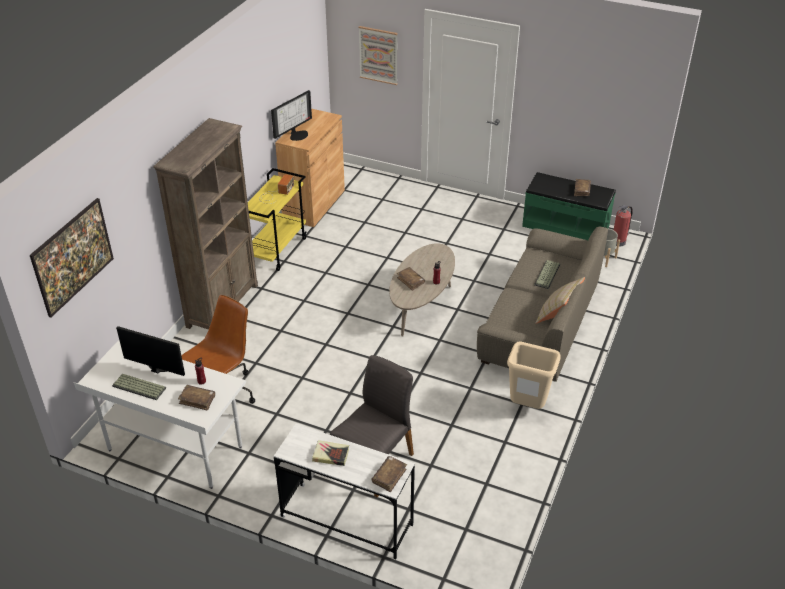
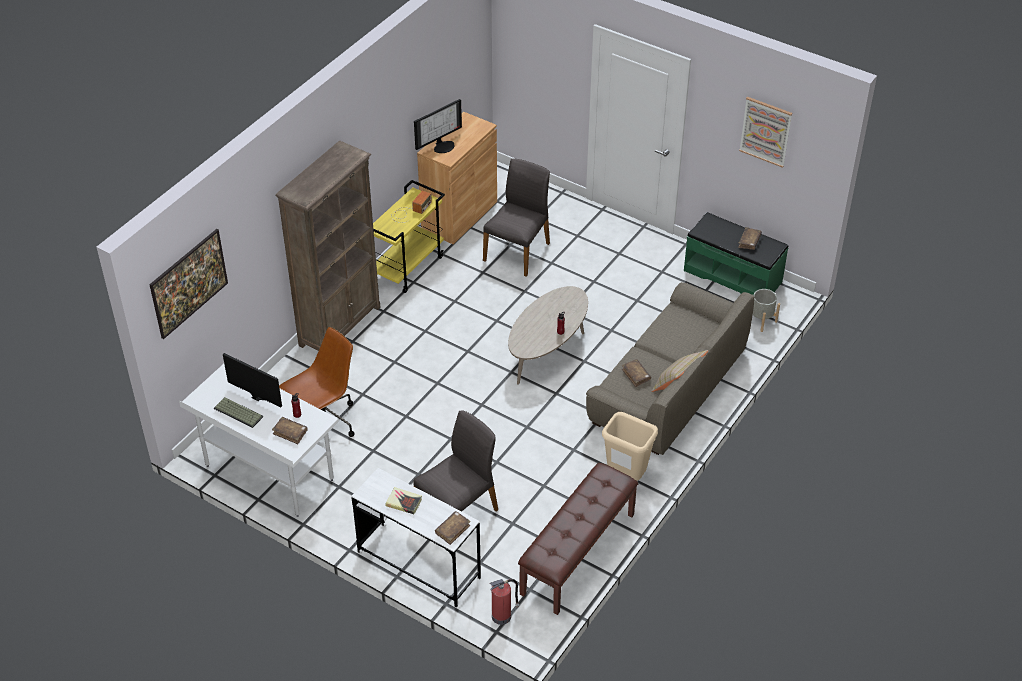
camera: 10 degrees right, 5 degrees up
picture [359,26,398,85] -> picture moved to [739,97,792,168]
brown book [397,267,425,291] -> brown book moved to [622,359,651,387]
keyboard [534,260,560,289] -> none
fire extinguisher [614,205,633,247] -> fire extinguisher moved to [490,579,519,625]
none -> grey chair [483,158,550,277]
none -> brown bench [518,463,638,615]

